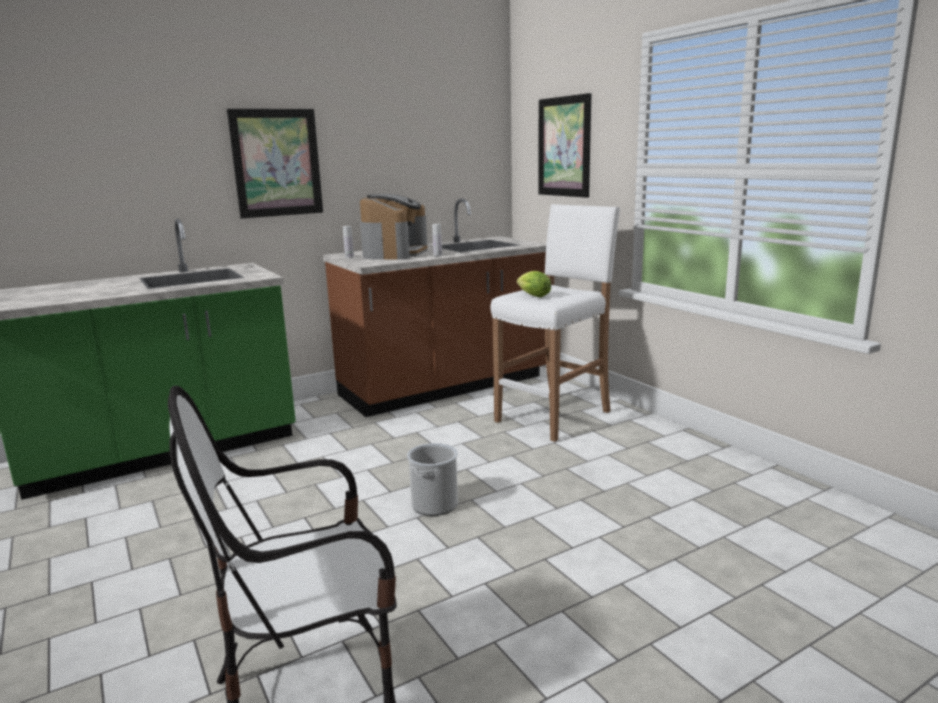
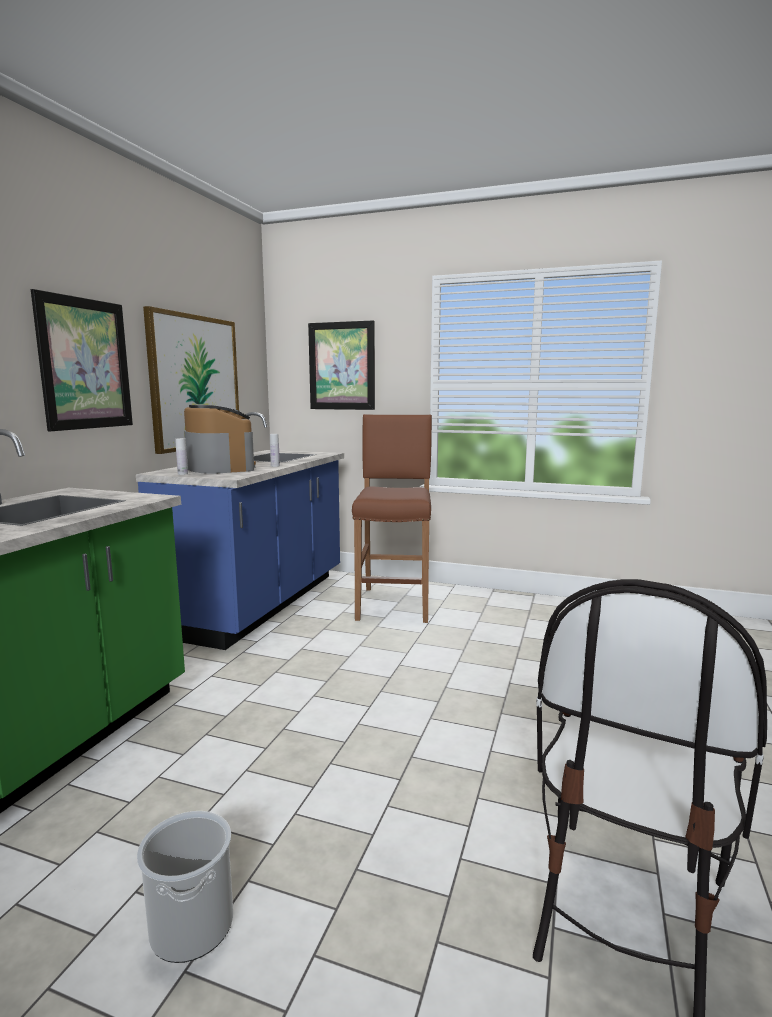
camera: 40 degrees left, 5 degrees down
brown counter [323,198,546,417] -> blue counter [136,412,344,650]
bucket [407,443,458,516] -> bucket moved to [137,811,233,963]
white stool [490,204,620,442] -> brown stool [352,414,432,623]
lettuce [517,271,551,297] -> none
none -> picture [143,306,239,454]

